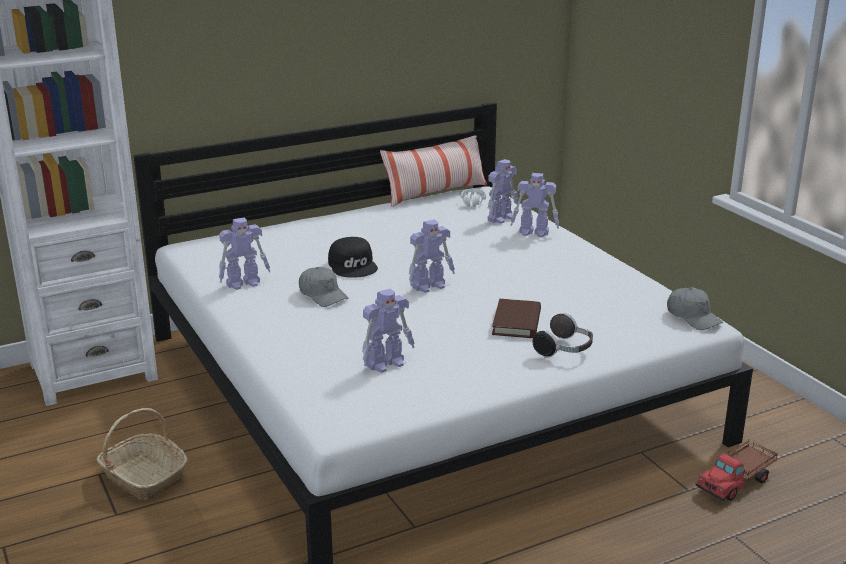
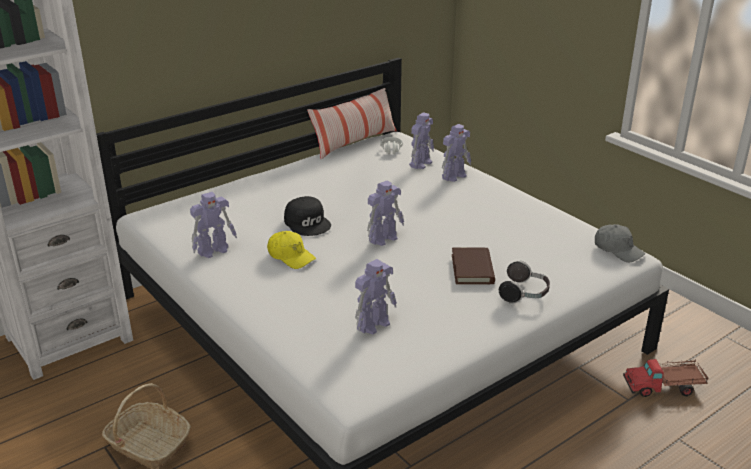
camera: 10 degrees left, 5 degrees up
grey cap [299,267,348,307] -> yellow cap [267,231,316,269]
toy robot [511,173,559,237] -> toy robot turned 45 degrees counterclockwise [442,124,471,182]
toy truck [695,440,778,501] -> toy truck turned 45 degrees clockwise [623,359,709,397]

